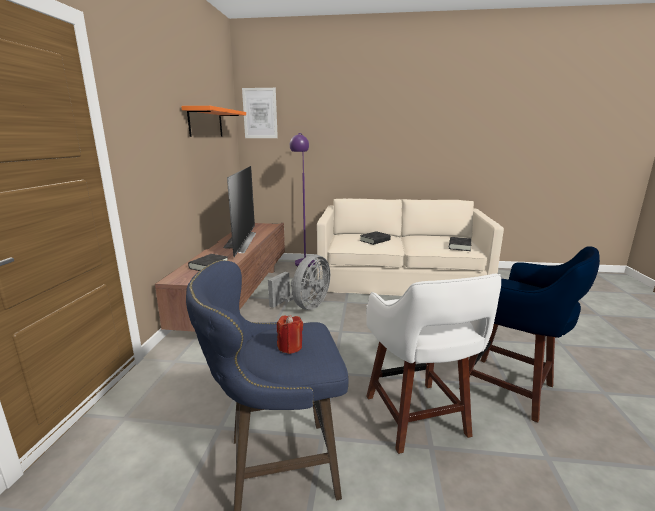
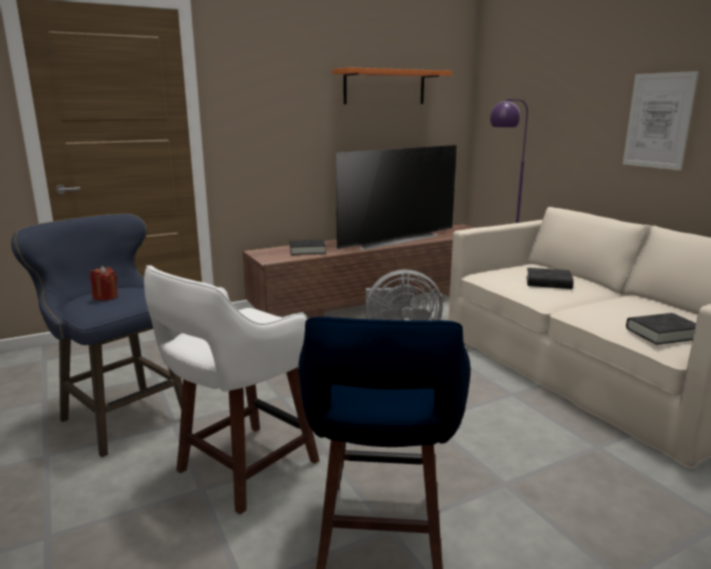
camera: 55 degrees right, 0 degrees up
picture [242,88,278,138] -> picture moved to [623,71,699,170]

